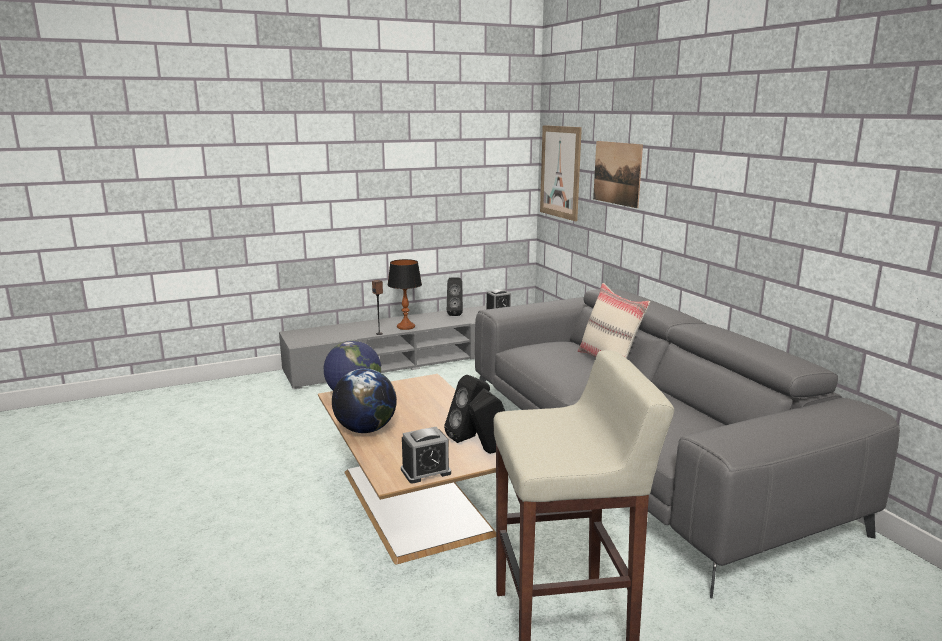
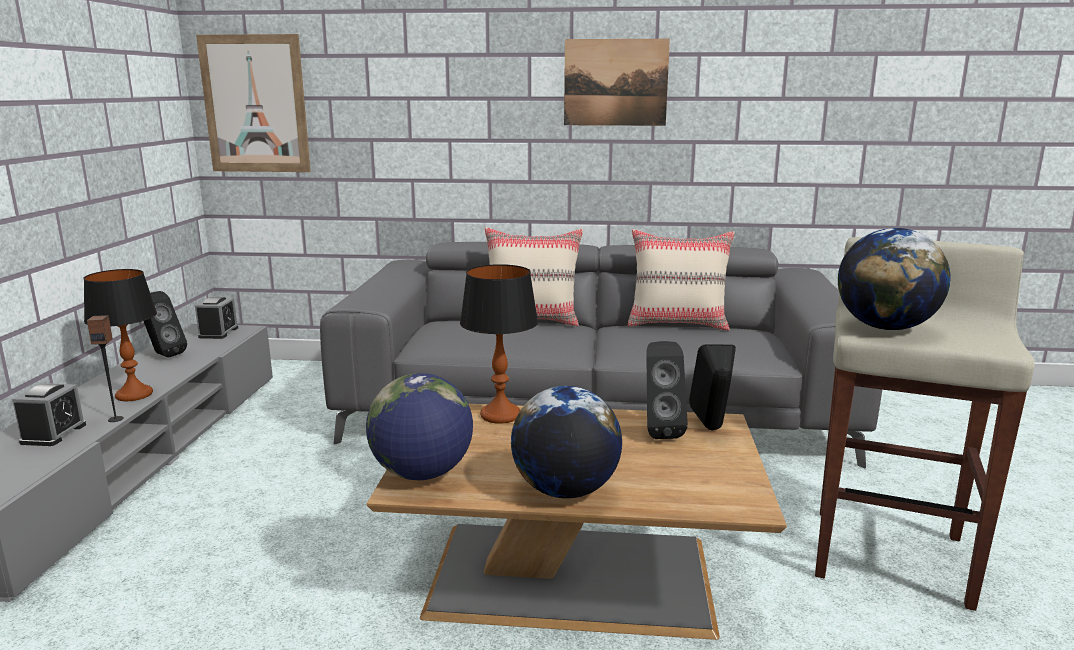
camera: 60 degrees left, 0 degrees up
alarm clock [401,427,451,484] -> alarm clock moved to [12,383,86,446]
picture [593,141,643,208] -> picture moved to [564,39,670,126]
none -> table lamp [460,264,538,424]
none -> beige pillow [628,229,734,331]
none -> globe [838,228,950,330]

